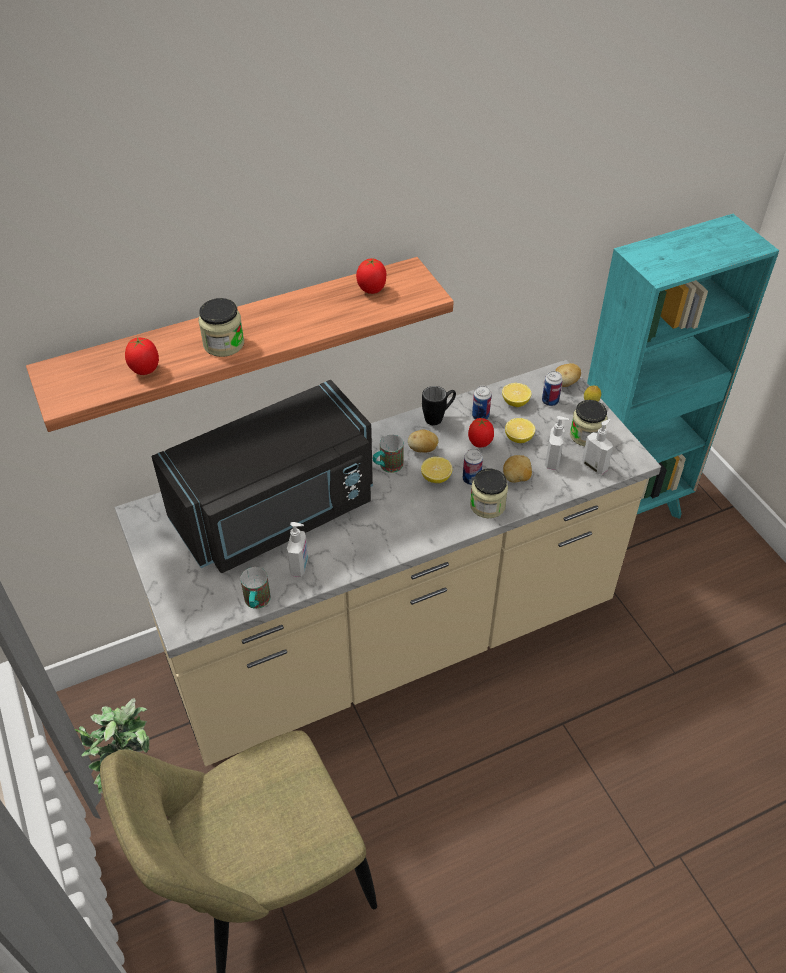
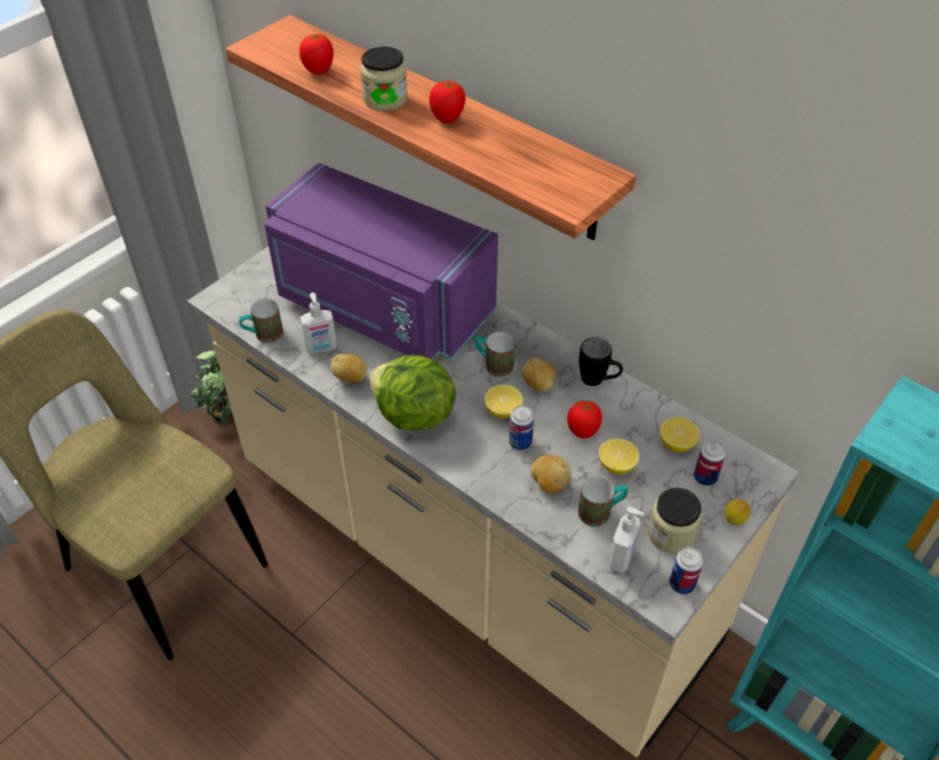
camera: 65 degrees right, 0 degrees up
black microwave [151,380,373,573] -> purple microwave [264,163,498,360]
tomato [356,258,386,294] -> tomato moved to [429,80,466,123]
jar [470,468,508,518] -> none
can [472,386,492,419] -> can moved to [669,547,703,594]
soap dispenser [545,416,569,470] -> mug [578,476,628,527]
potato [555,363,581,387] -> potato moved to [330,354,367,383]
none -> lettuce [370,354,456,430]

